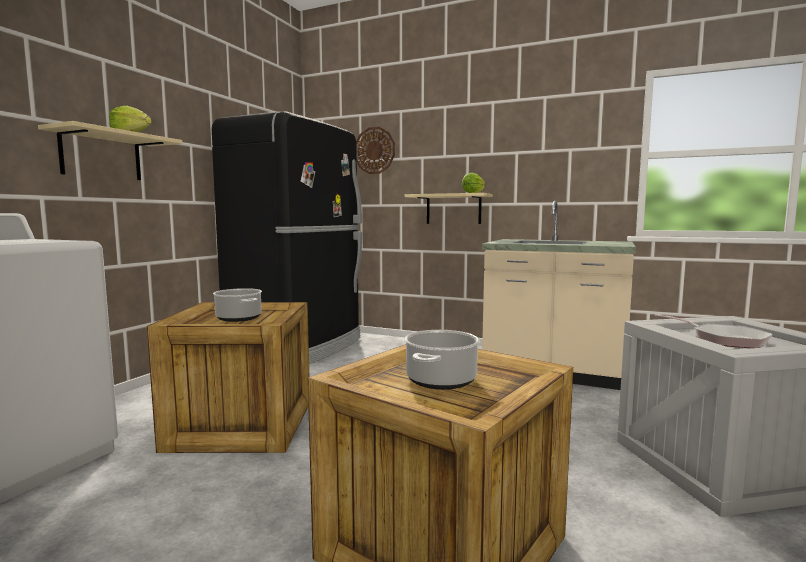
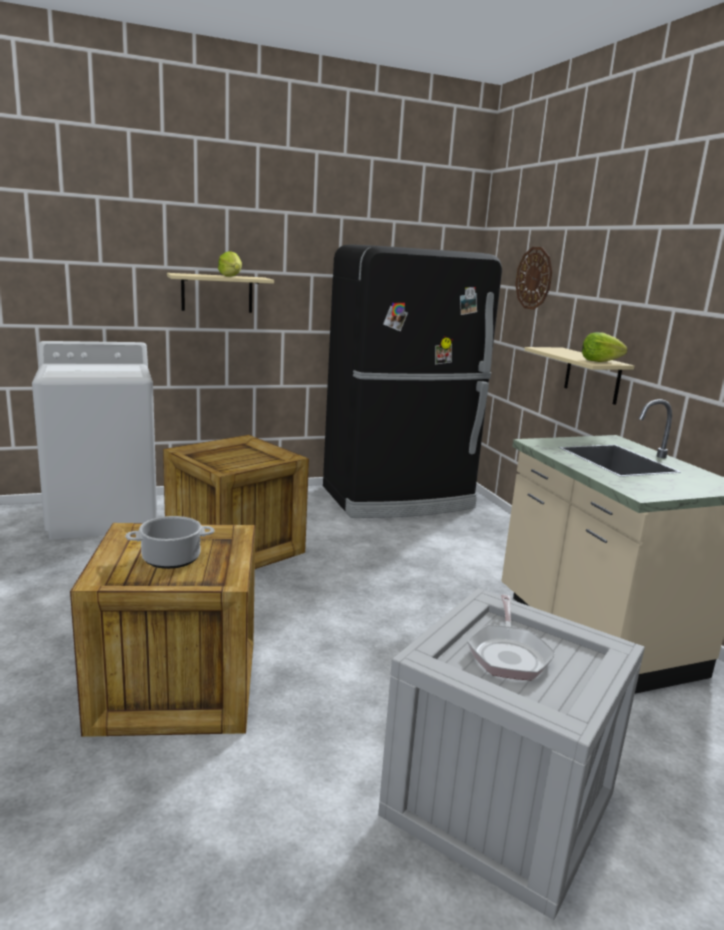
camera: 45 degrees right, 10 degrees up
cooking pot [213,288,262,322] -> none

